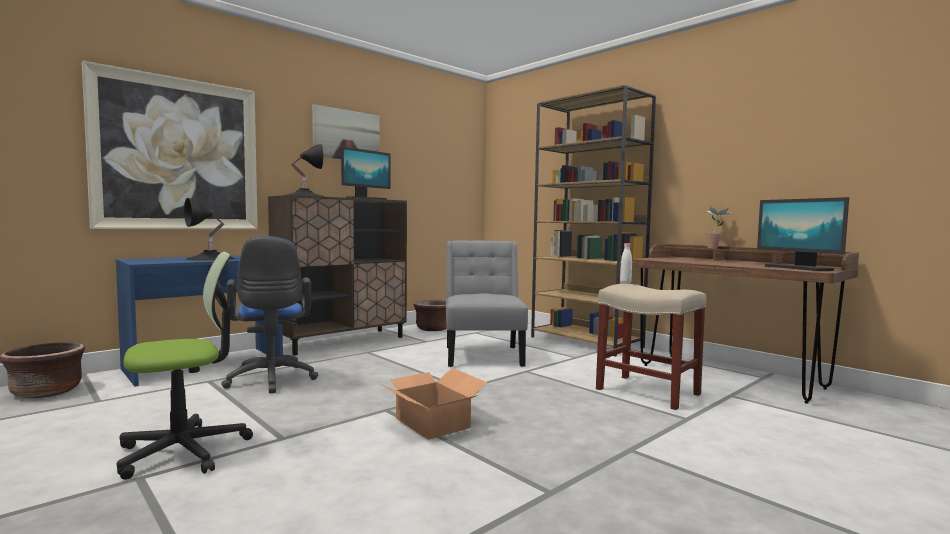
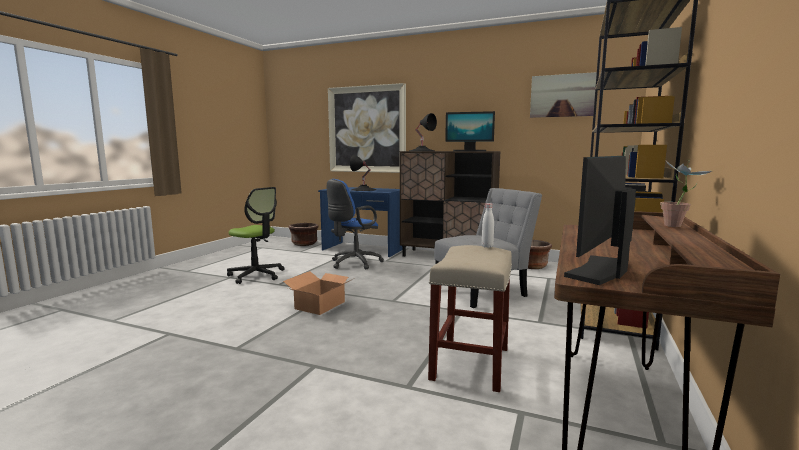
camera: 65 degrees right, 5 degrees up
picture [312,104,379,159] -> picture moved to [530,72,597,118]

